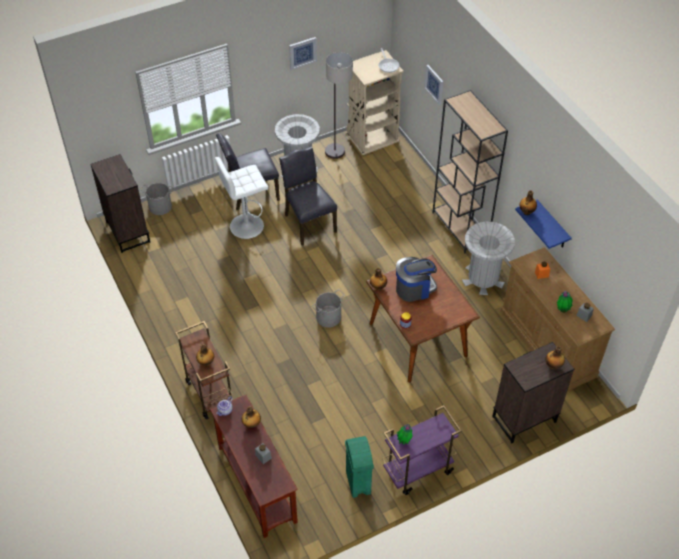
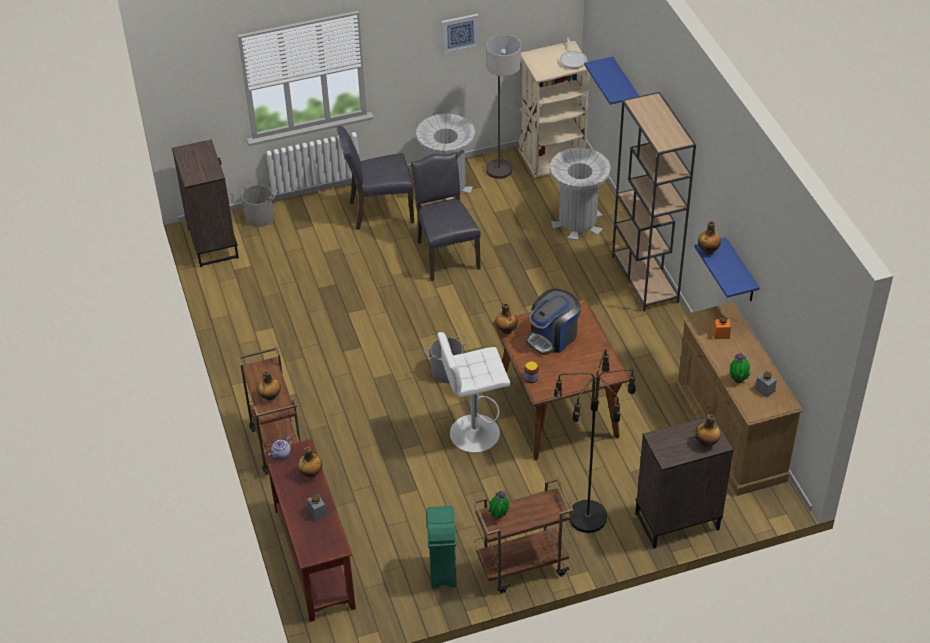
camera: 10 degrees right, 5 degrees down
white stool [215,157,268,239] -> white stool moved to [437,332,510,452]
purple cart [382,405,462,495] -> brown cart [473,478,574,593]
coffee machine [396,257,437,302] -> coffee machine turned 150 degrees clockwise [526,288,581,355]
picture [424,65,443,105] -> blue shelf [584,57,639,105]
grey trash can [462,221,515,295] -> grey trash can moved to [550,147,611,240]
none -> floor lamp [554,349,636,533]

